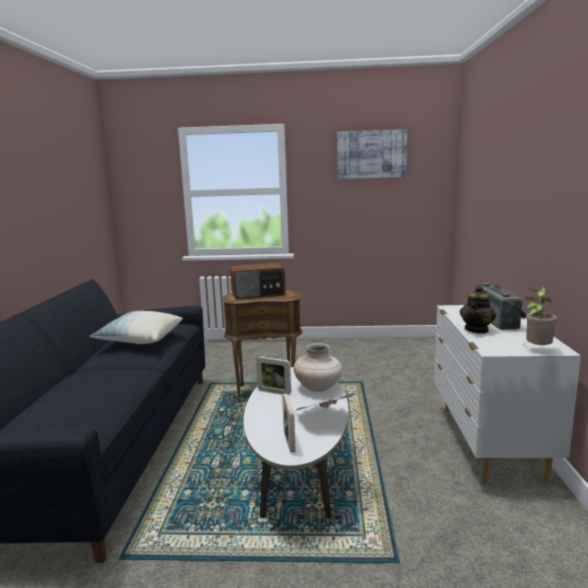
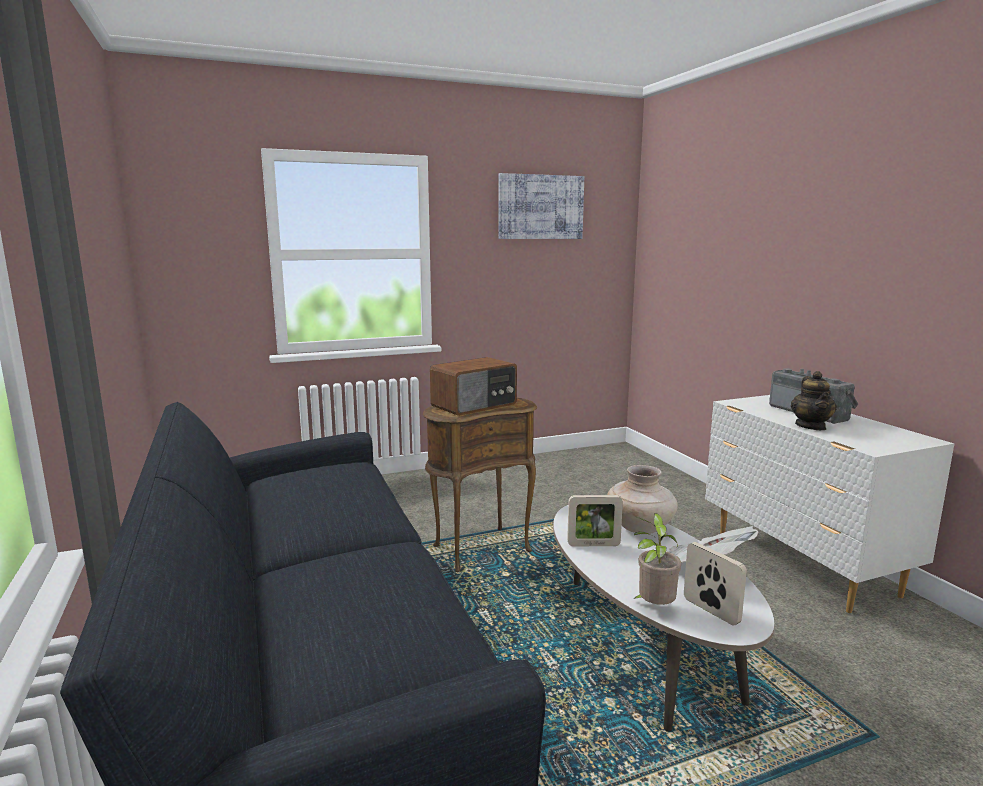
camera: 25 degrees left, 0 degrees up
pillow [90,311,183,344] -> none
potted plant [525,287,557,345] -> potted plant moved to [633,513,681,605]

